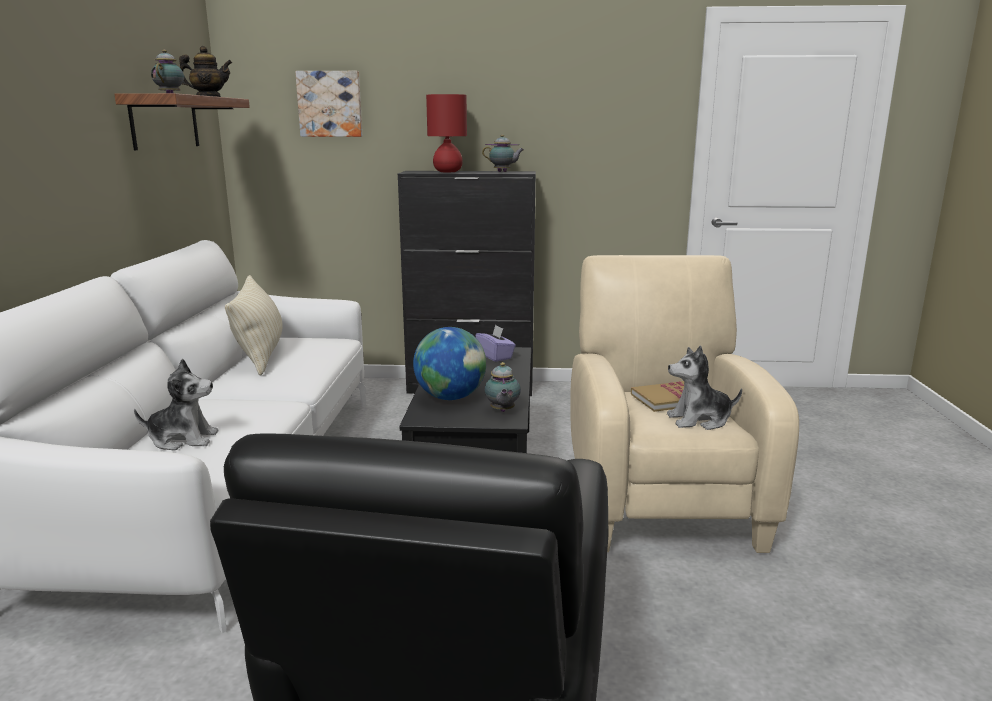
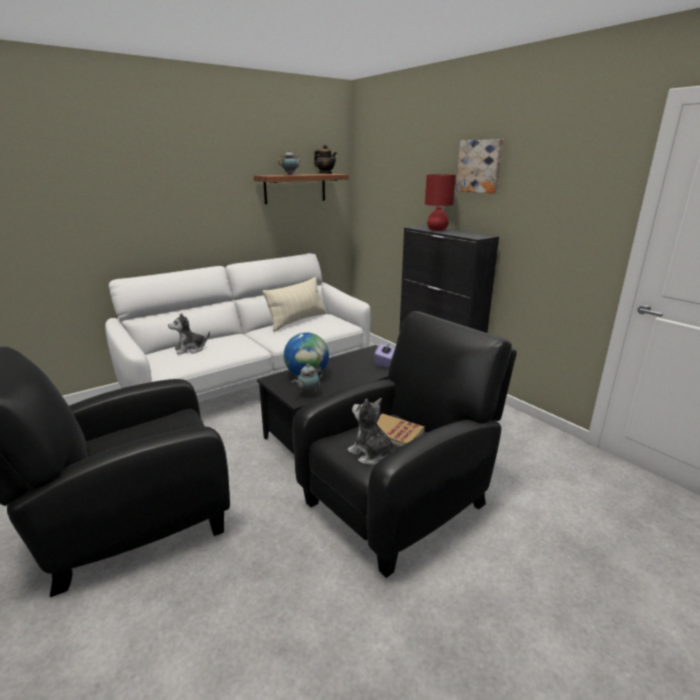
camera: 50 degrees right, 5 degrees up
plush toy [134,358,219,450] -> plush toy turned 105 degrees clockwise [168,313,210,355]
picture [295,71,362,137] -> picture moved to [456,139,503,194]
teapot [482,134,524,172] -> none
beige armchair [570,255,799,553] -> black armchair [292,311,517,578]

